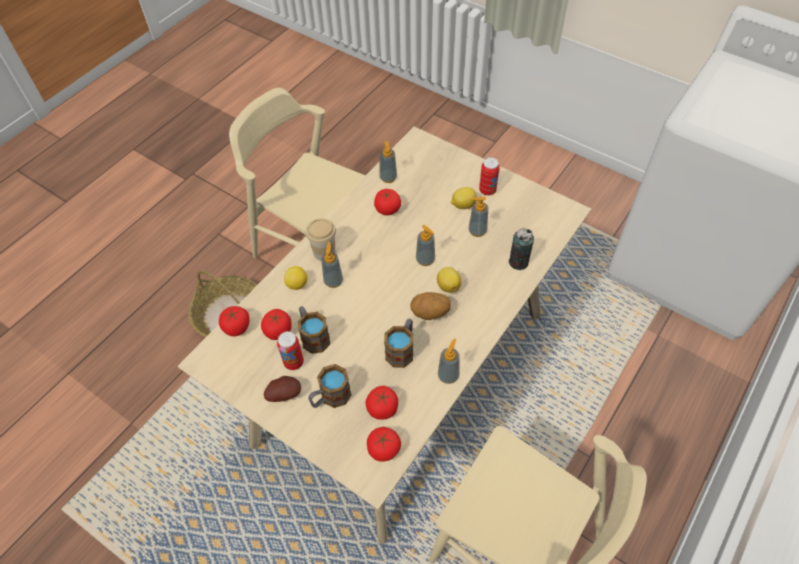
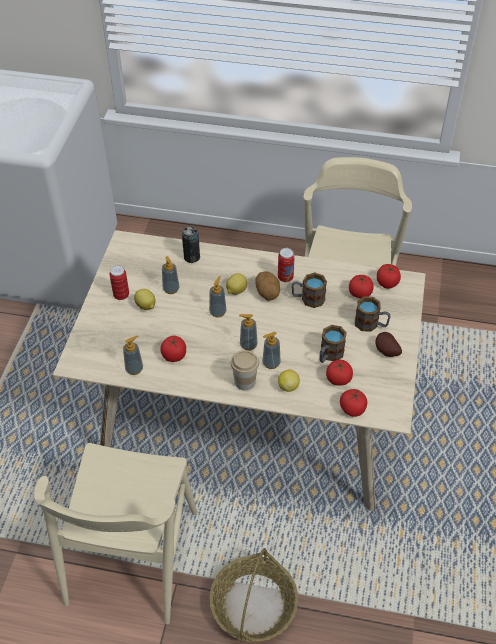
camera: 115 degrees left, 5 degrees down
can [277,331,304,370] -> can moved to [278,248,295,282]
soap dispenser [438,338,460,384] -> soap dispenser moved to [239,314,258,351]

